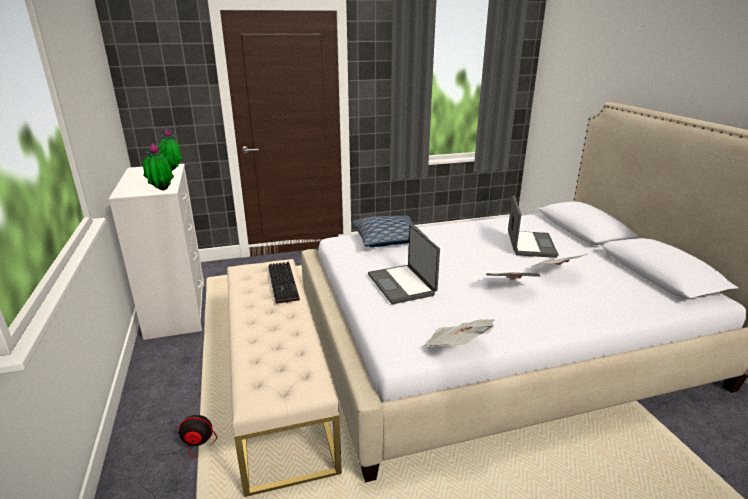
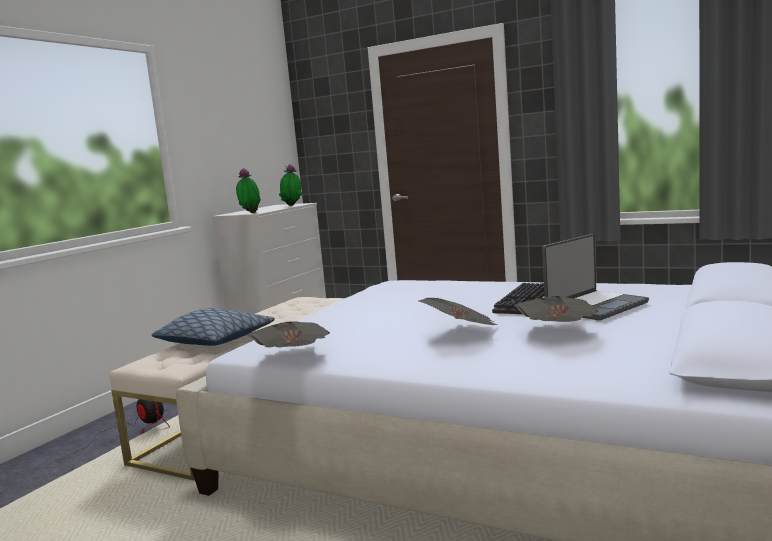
camera: 45 degrees right, 15 degrees down
keyboard [268,261,300,304] -> keyboard moved to [492,283,544,314]
pillow [352,216,428,247] -> pillow moved to [152,308,275,346]
laptop [368,225,440,304] -> none

